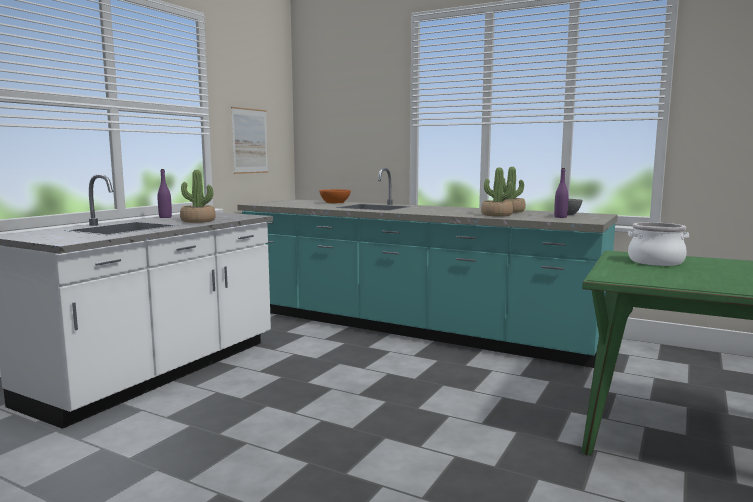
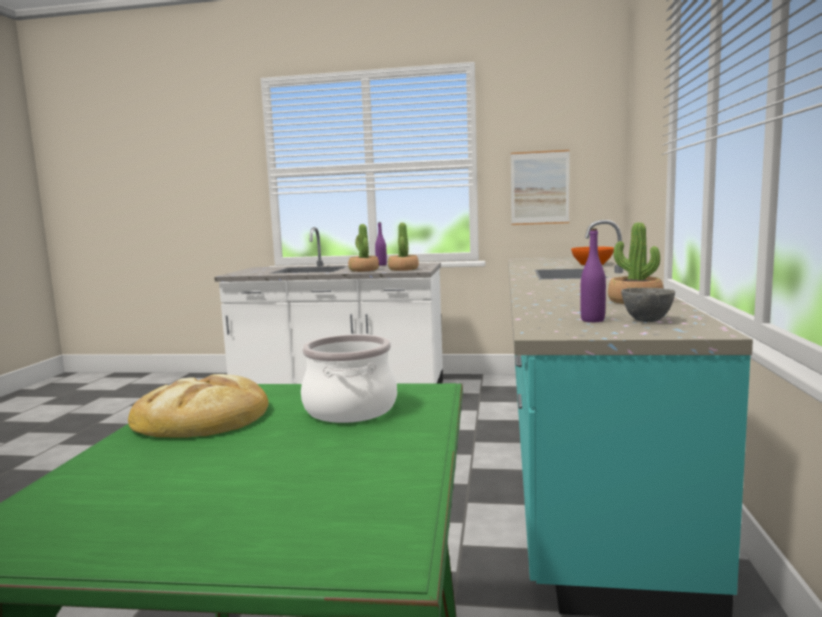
camera: 70 degrees right, 0 degrees up
potted plant [481,168,513,217] -> potted plant moved to [388,223,419,271]
none -> bread [128,374,268,438]

